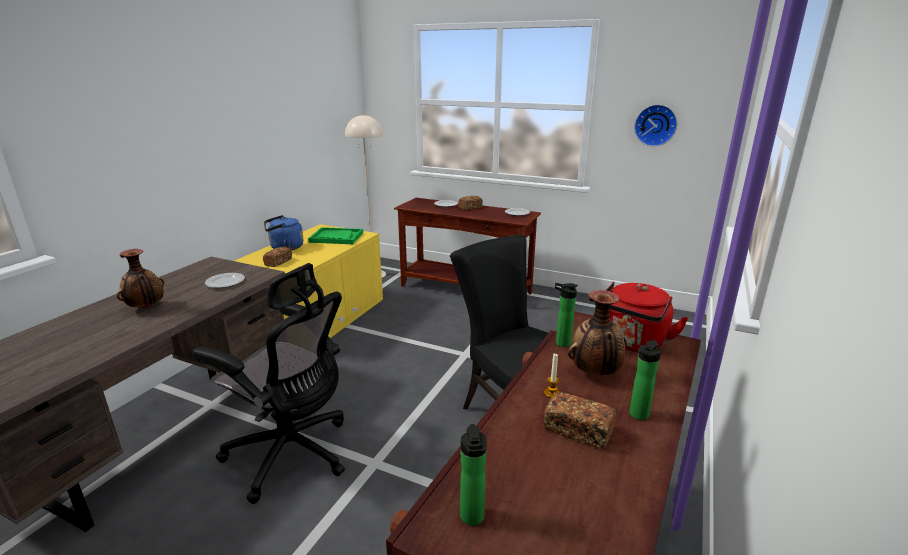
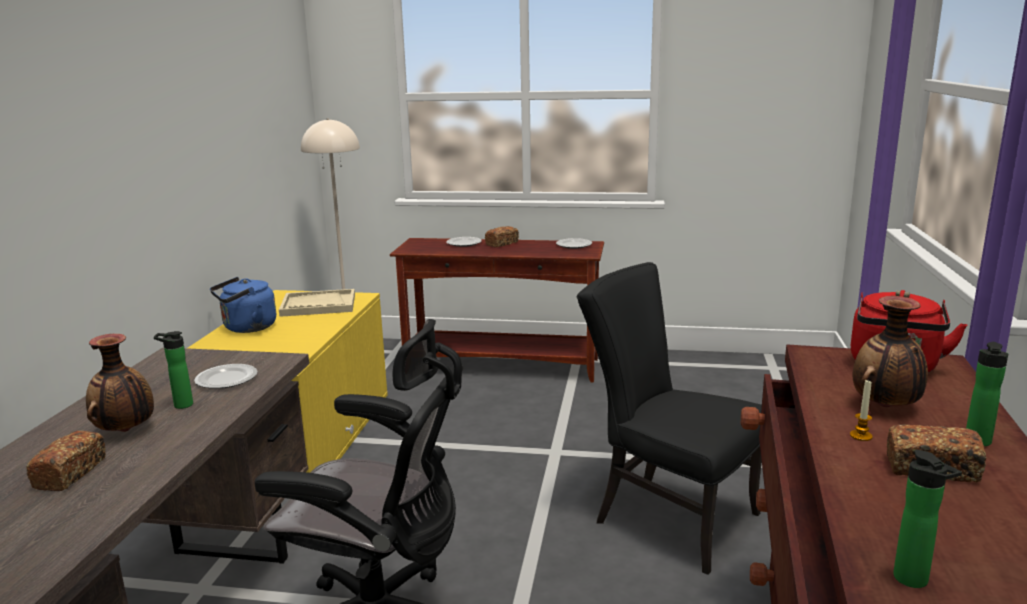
camera: 15 degrees left, 5 degrees down
bread [263,247,292,267] -> bread moved to [26,431,106,491]
green tray [308,227,363,244] -> beige tray [279,289,355,317]
bottle [555,283,578,347] -> bottle moved to [154,331,193,409]
wall clock [634,104,677,146] -> none

